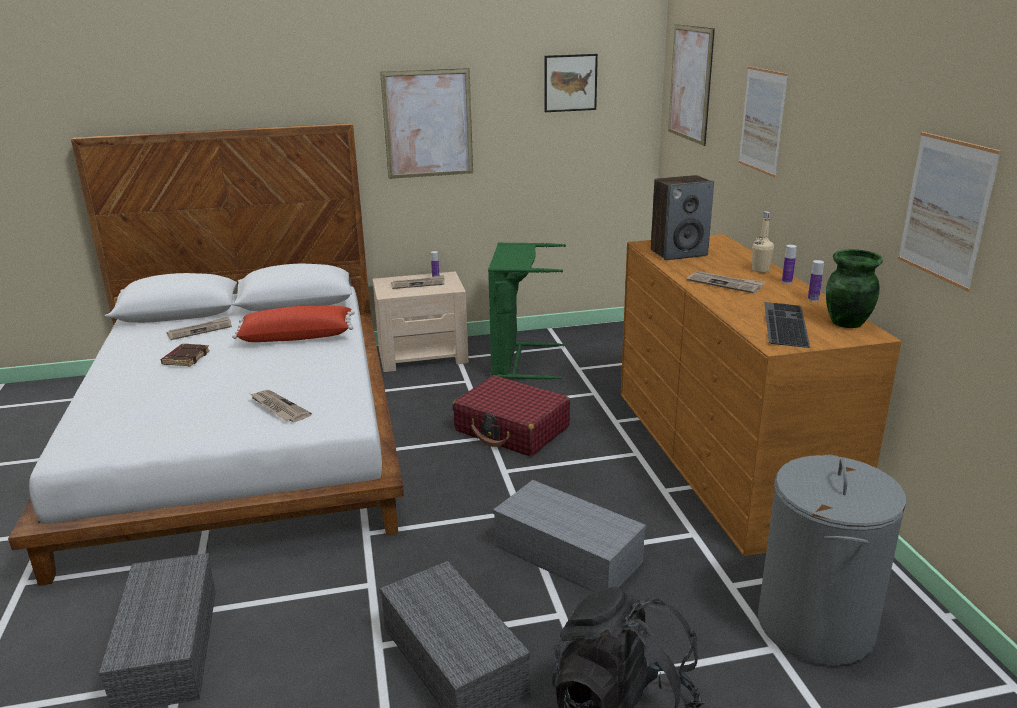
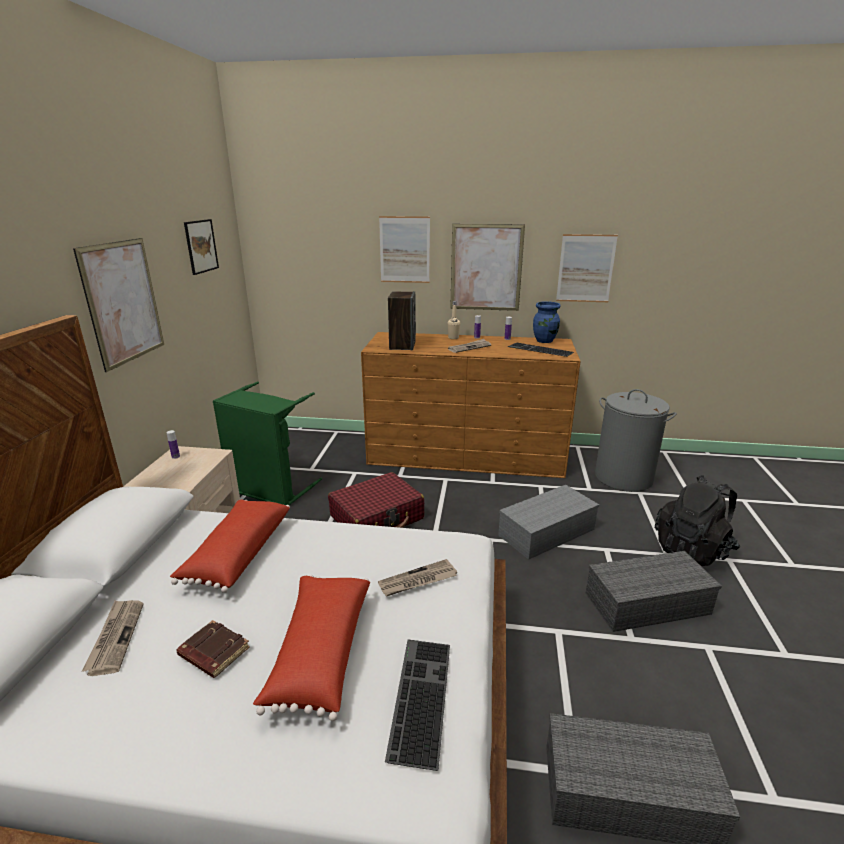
camera: 70 degrees left, 0 degrees up
newspaper [391,275,445,289] -> none
picture [668,24,715,146] -> picture moved to [450,224,525,311]
green vase [826,249,883,328] -> blue vase [533,301,561,343]
none -> red pillow [253,575,370,721]
none -> keyboard [385,639,450,771]

